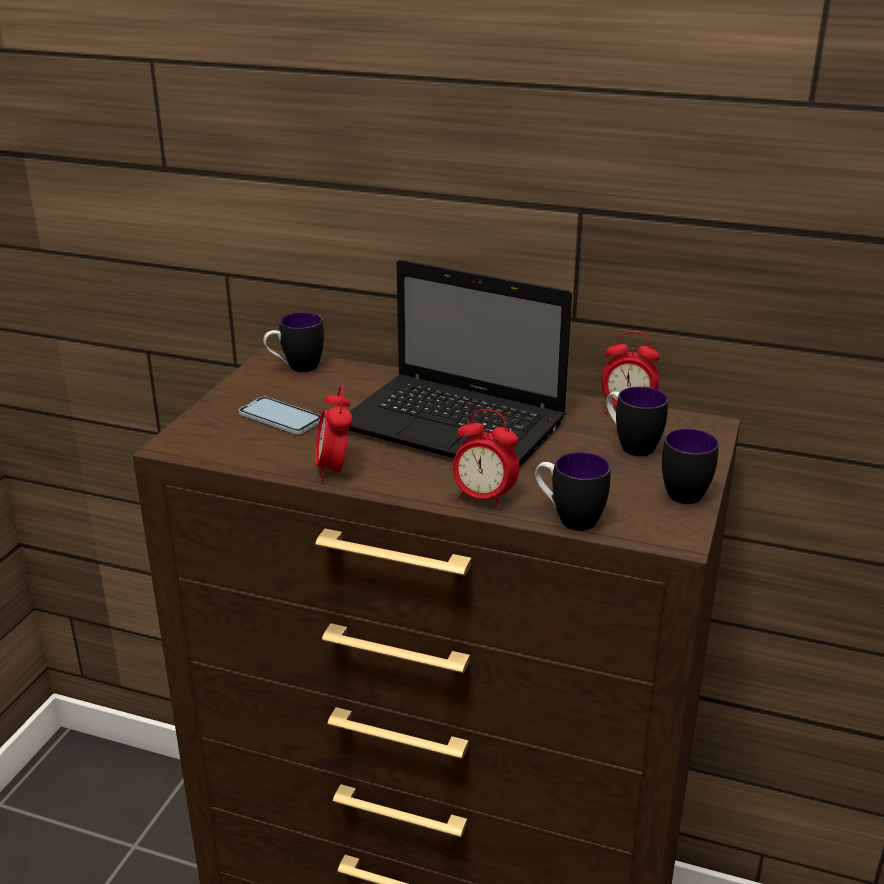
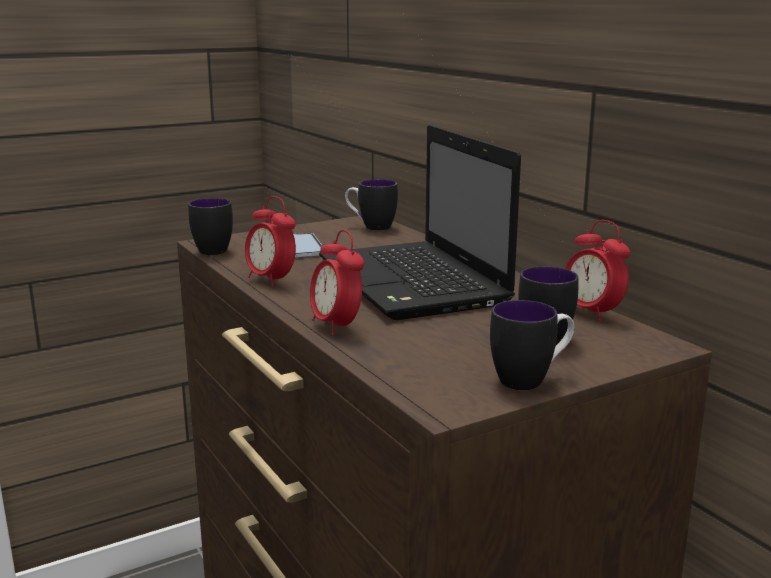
camera: 40 degrees right, 10 degrees down
alarm clock [315,386,353,481] -> alarm clock turned 75 degrees counterclockwise [245,196,296,287]
mug [535,452,611,531] -> mug moved to [188,198,233,255]

